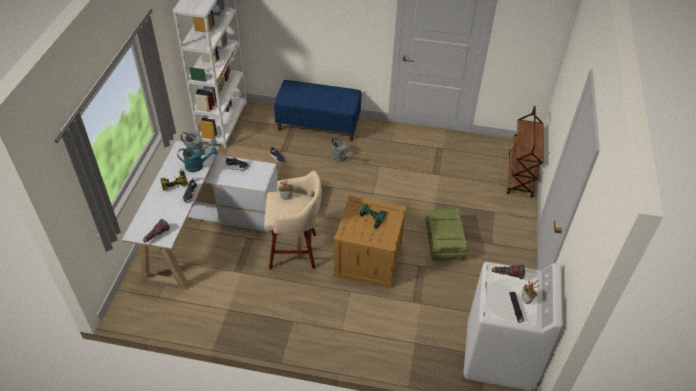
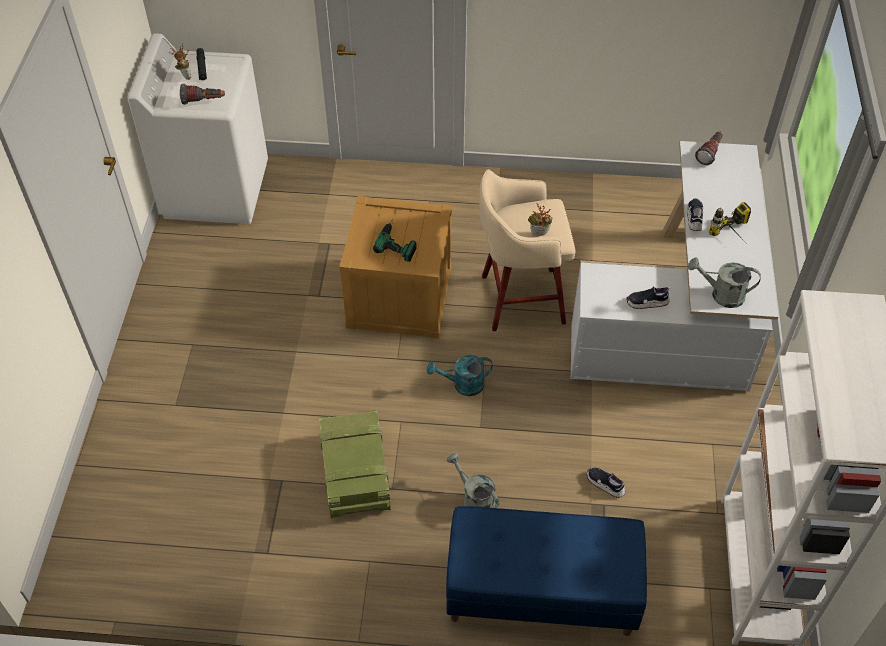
camera: 175 degrees right, 5 degrees up
turquoise watering can [178,147,218,172] -> turquoise watering can moved to [427,355,493,396]
crate [426,208,467,261] -> crate moved to [319,409,391,518]
brown cart [507,106,544,198] -> none

